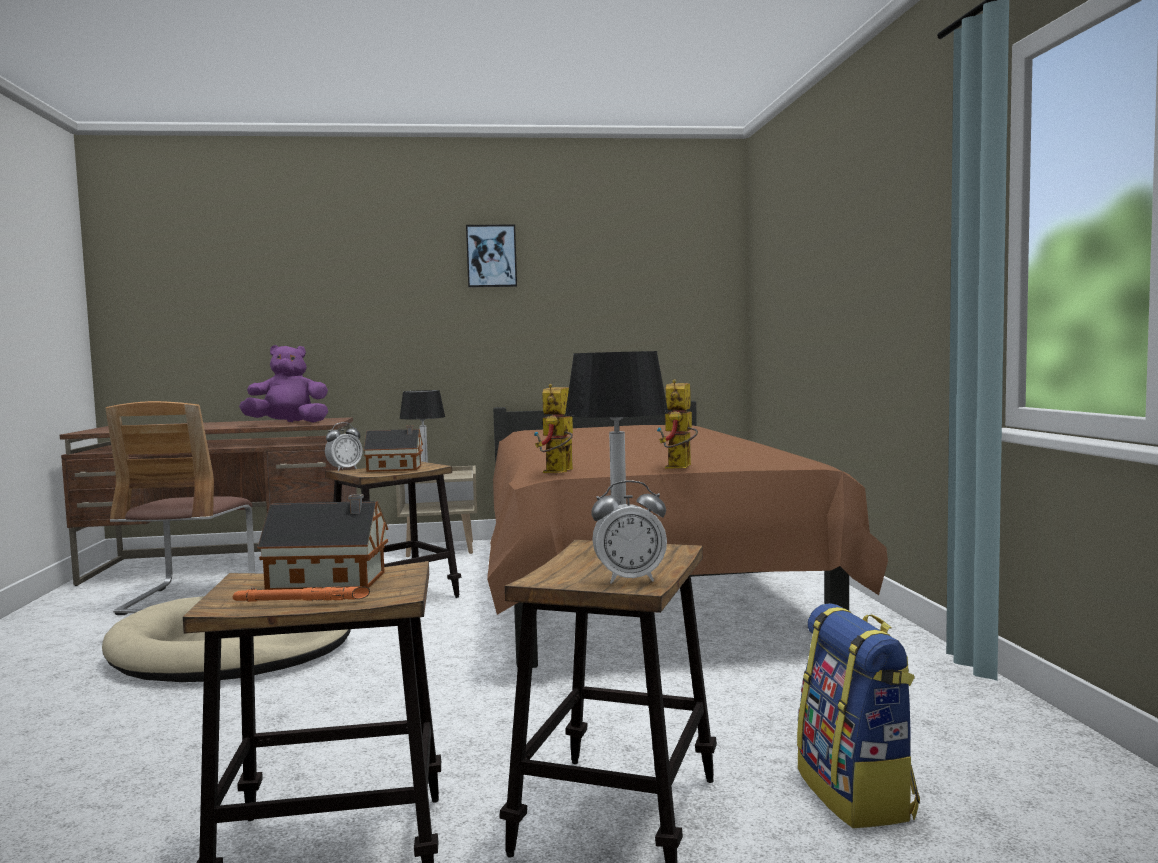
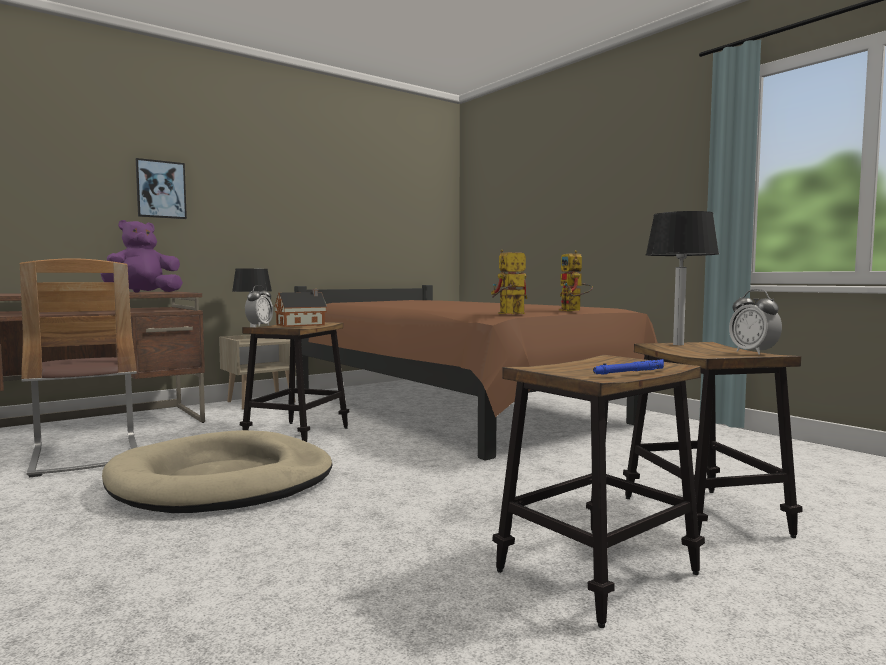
camera: 30 degrees left, 0 degrees up
orange flashlight [233,586,370,602] -> blue flashlight [593,359,664,375]
toy house [257,494,388,590] -> none
picture [466,224,517,288] -> picture moved to [136,158,187,219]
toy robot [534,384,573,473] -> toy robot turned 75 degrees clockwise [491,249,527,314]
alarm clock [591,480,667,584] -> alarm clock turned 105 degrees clockwise [729,289,782,355]
backpack [797,603,920,828] -> none

